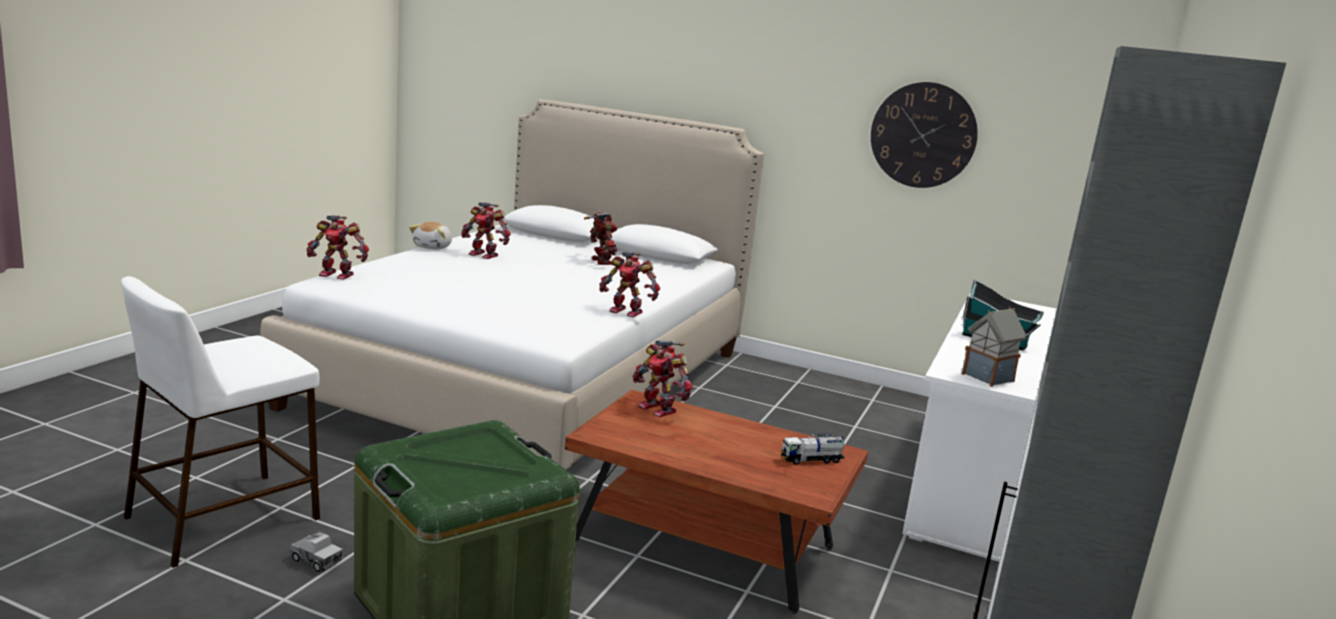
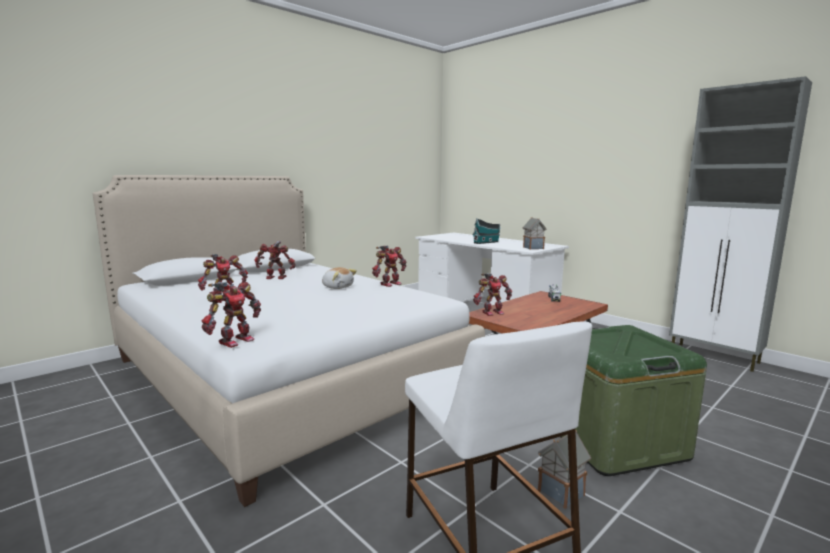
camera: 65 degrees left, 5 degrees down
toy truck [291,532,343,573] -> toy house [538,430,591,509]
plush toy [409,222,452,250] -> plush toy moved to [322,267,357,289]
wall clock [871,82,978,188] -> none

